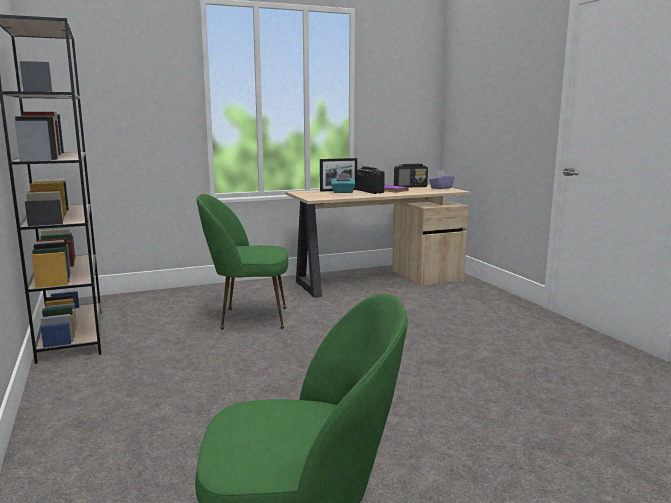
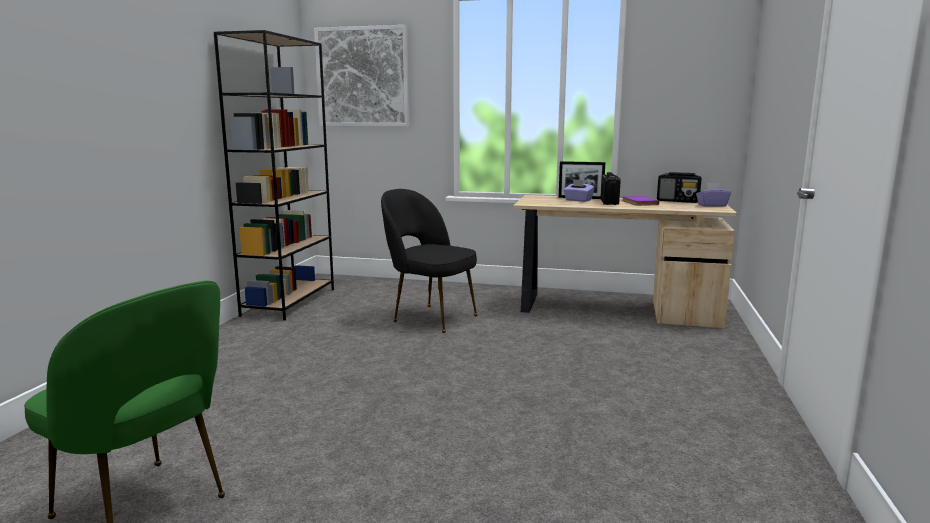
camera: 35 degrees right, 0 degrees up
green chair [196,194,288,330] -> black chair [381,189,477,333]
turquoise tissue box [331,174,355,193] -> purple tissue box [563,179,595,202]
none -> picture [314,25,409,127]

